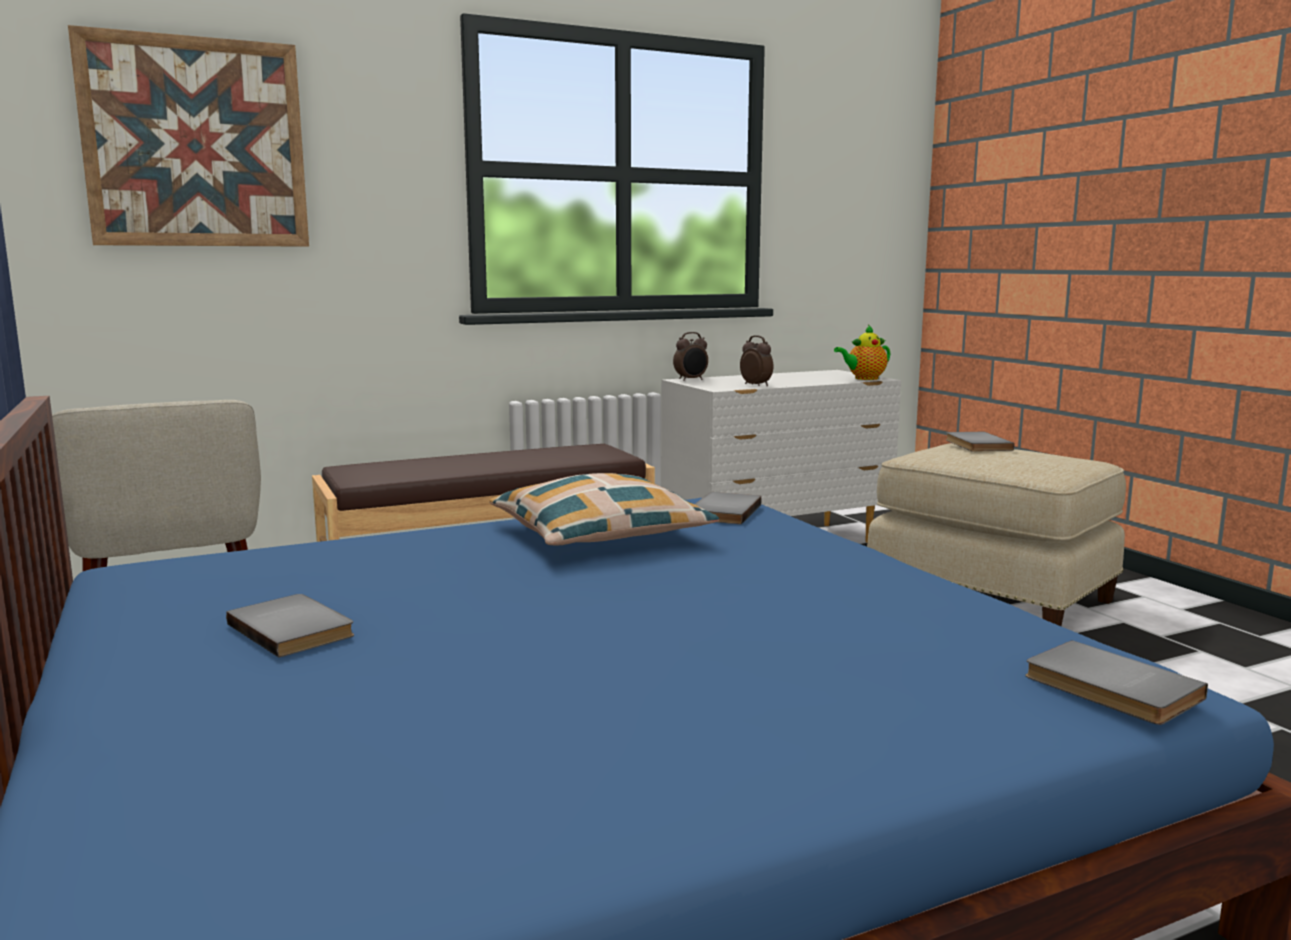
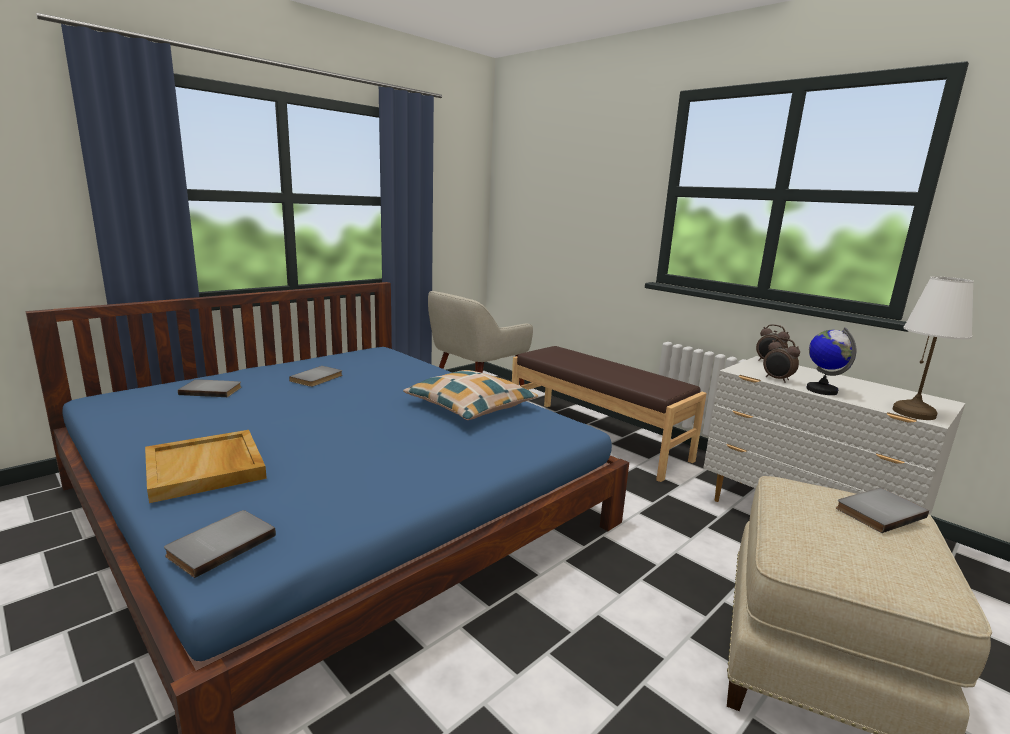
camera: 70 degrees right, 5 degrees up
picture [68,25,309,247] -> none
grey book [695,492,762,524] -> grey book moved to [178,379,241,397]
alarm clock [740,335,774,386] -> alarm clock turned 105 degrees clockwise [763,338,800,383]
teapot [834,325,890,380] -> white table lamp [893,276,974,420]
none -> beige tray [145,430,267,503]
none -> globe [806,327,856,395]

